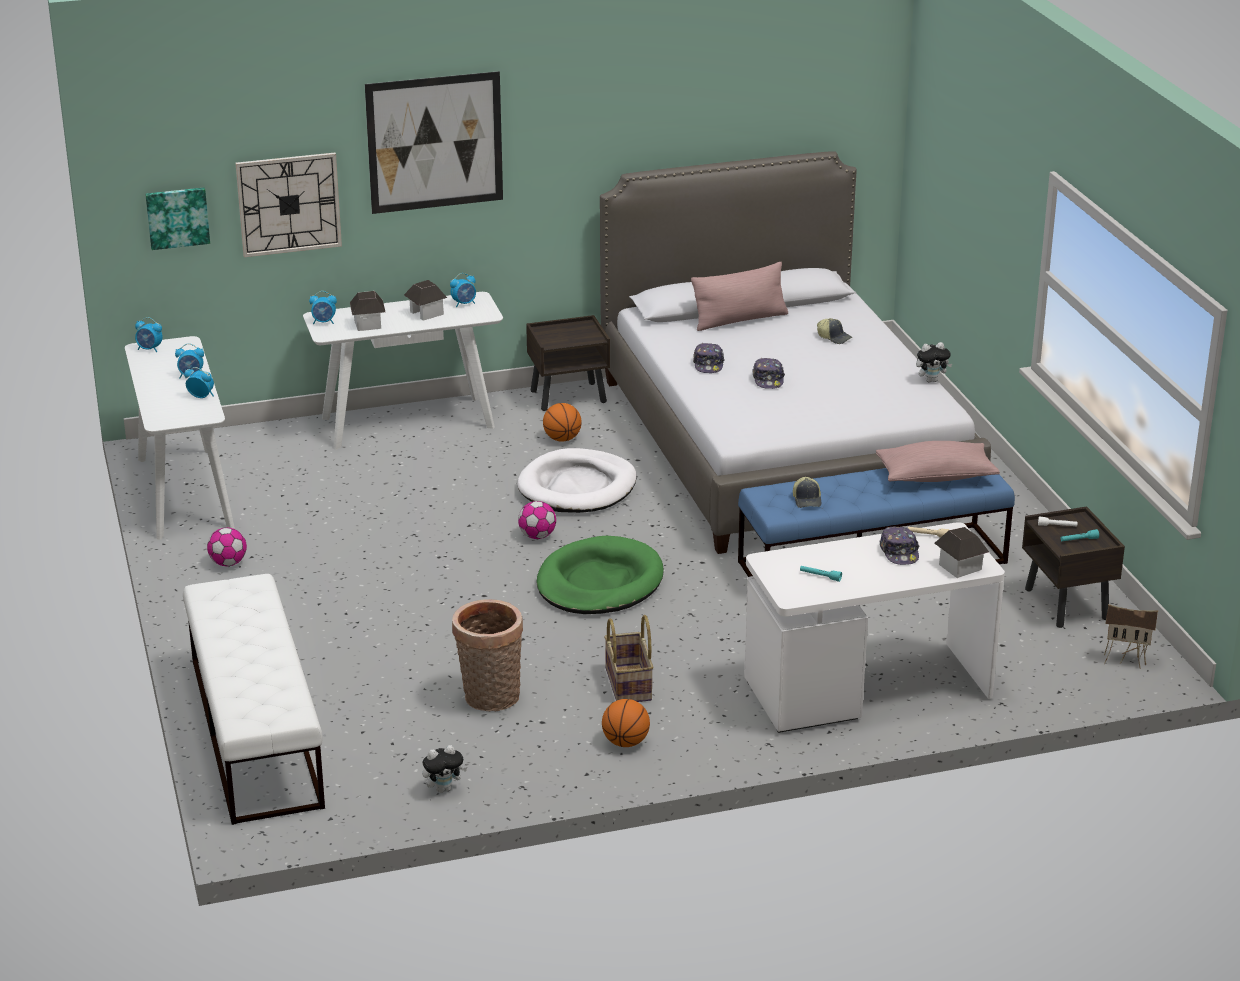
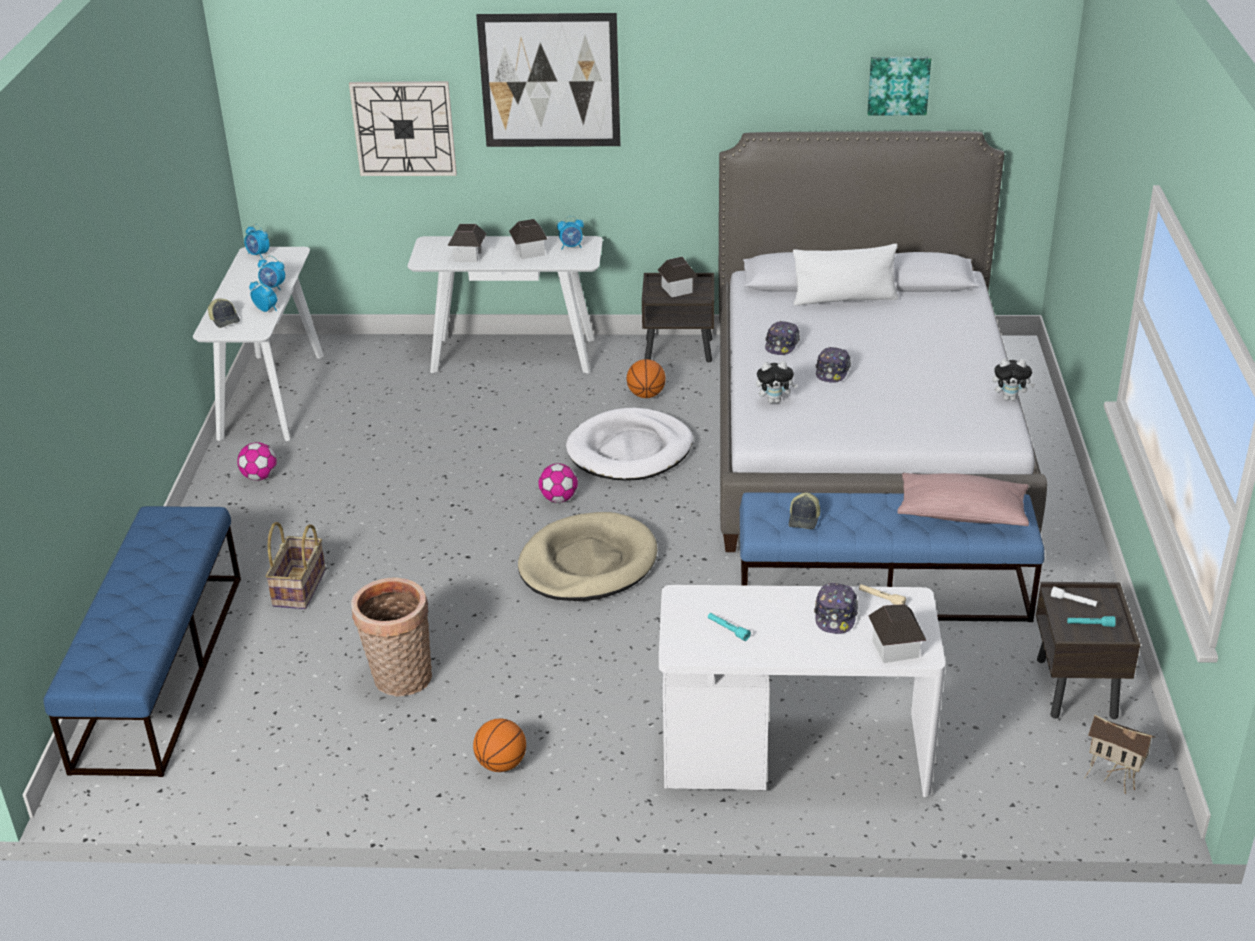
camera: 20 degrees right, 5 degrees up
picture [145,188,210,250] -> picture moved to [867,57,931,116]
white bench [183,574,325,825] -> blue bench [43,506,241,777]
alarm clock [309,291,337,324] -> none
plush toy [422,745,467,793] -> plush toy moved to [756,361,798,404]
green dog bed [536,536,664,614] -> beige dog bed [518,512,657,601]
basket [604,615,654,702] -> basket moved to [265,522,326,609]
pink pillow [691,262,788,331] -> white pillow [793,244,898,306]
cap [817,318,852,344] -> cap moved to [208,299,240,328]
none -> toy house [658,256,698,297]

